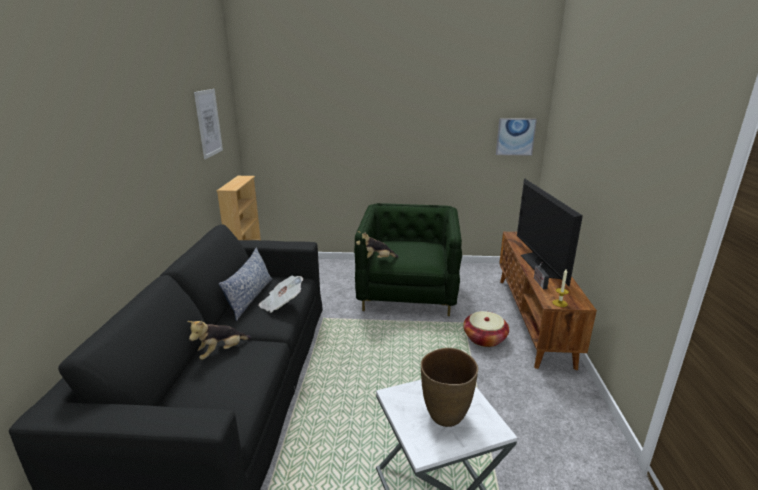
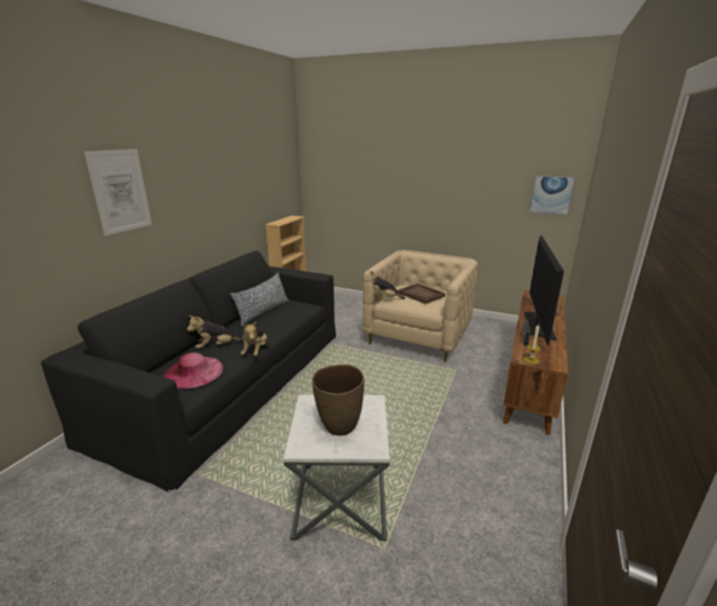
camera: 20 degrees right, 0 degrees up
picture [194,89,223,159] -> picture moved to [84,149,152,236]
newspaper [259,276,303,313] -> none
green armchair [354,203,462,316] -> beige armchair [362,250,478,362]
basket [463,311,509,347] -> none
none -> pink hat [163,352,223,389]
none -> plush toy [241,322,267,356]
none -> brown tray [398,283,445,304]

